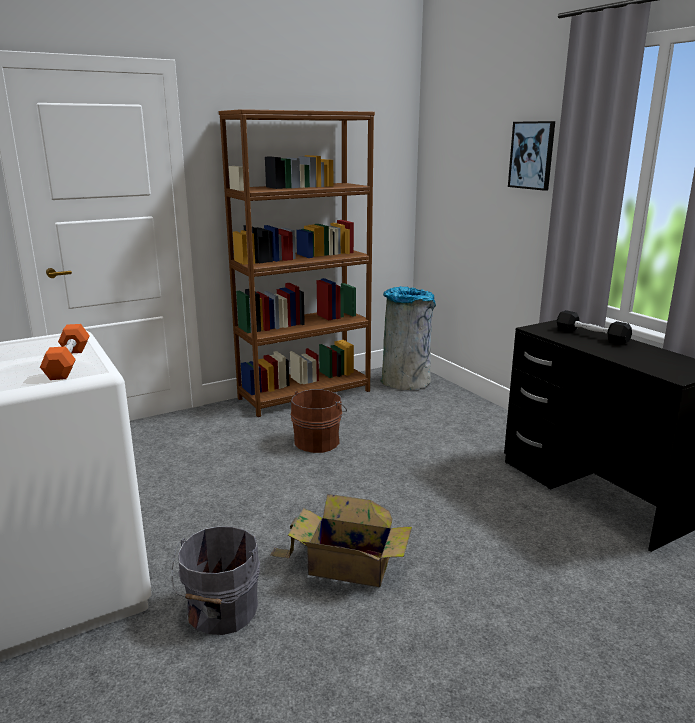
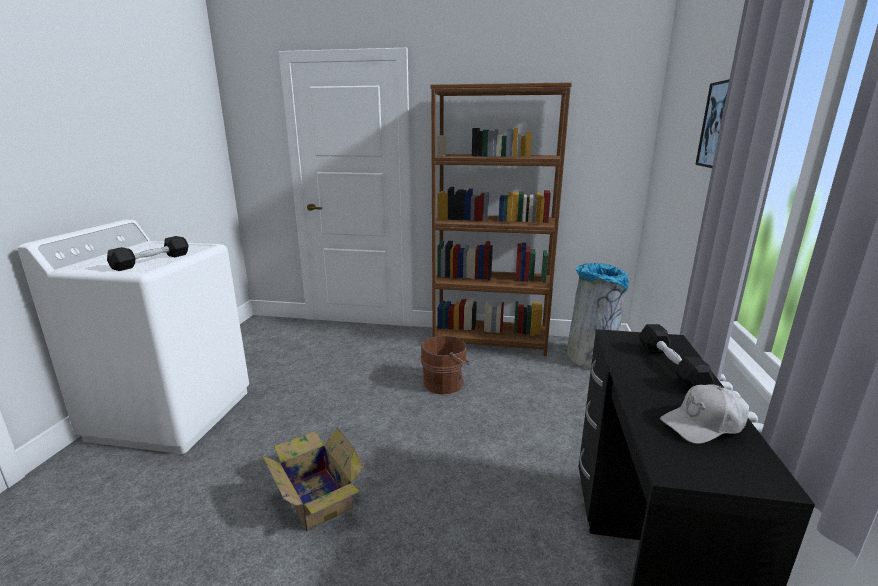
camera: 40 degrees right, 0 degrees up
orange dumbbell [40,324,90,380] -> black dumbbell [107,236,189,271]
grey bucket [171,526,260,635] -> none
none -> white cap [660,384,749,444]

